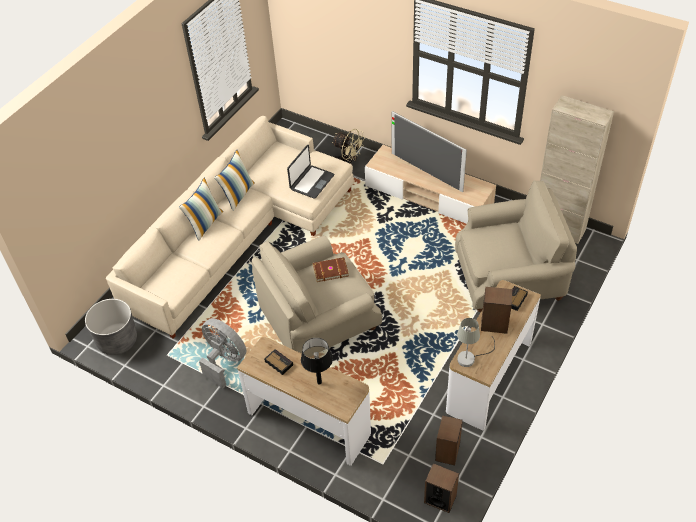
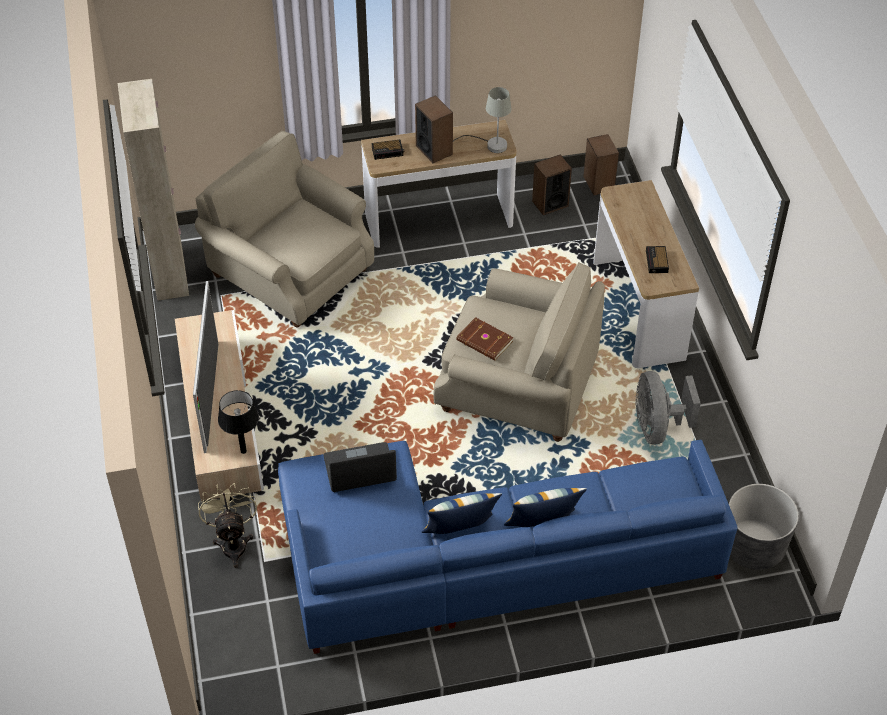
camera: 135 degrees left, 0 degrees up
beige sofa [106,116,354,339] -> blue sofa [278,440,738,654]
black table lamp [301,338,333,385] -> black table lamp moved to [218,390,259,454]

